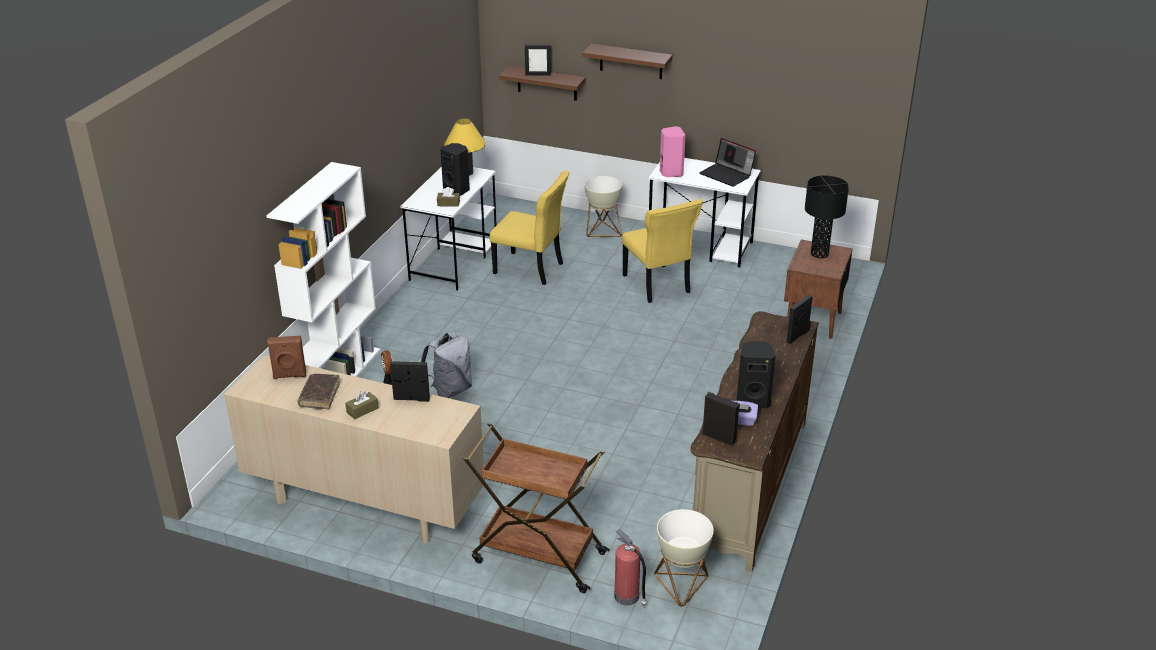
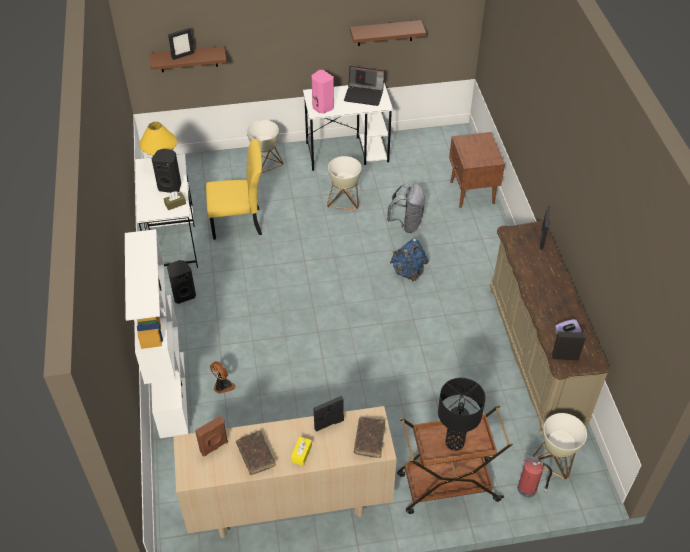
camera: 30 degrees left, 15 degrees up
brown tissue box [345,391,379,419] -> yellow tissue box [291,437,312,466]
grey backpack [421,332,472,398] -> grey backpack moved to [387,183,425,233]
brown shelf [582,44,673,79] -> brown shelf moved to [350,20,426,46]
yellow chair [622,199,703,303] -> planter [327,156,362,209]
black speaker [737,341,776,408] -> black speaker moved to [167,260,196,304]
black table lamp [805,175,849,258] -> black table lamp moved to [438,378,486,451]
none -> brown book [354,417,385,458]
none -> blue backpack [390,239,429,282]

